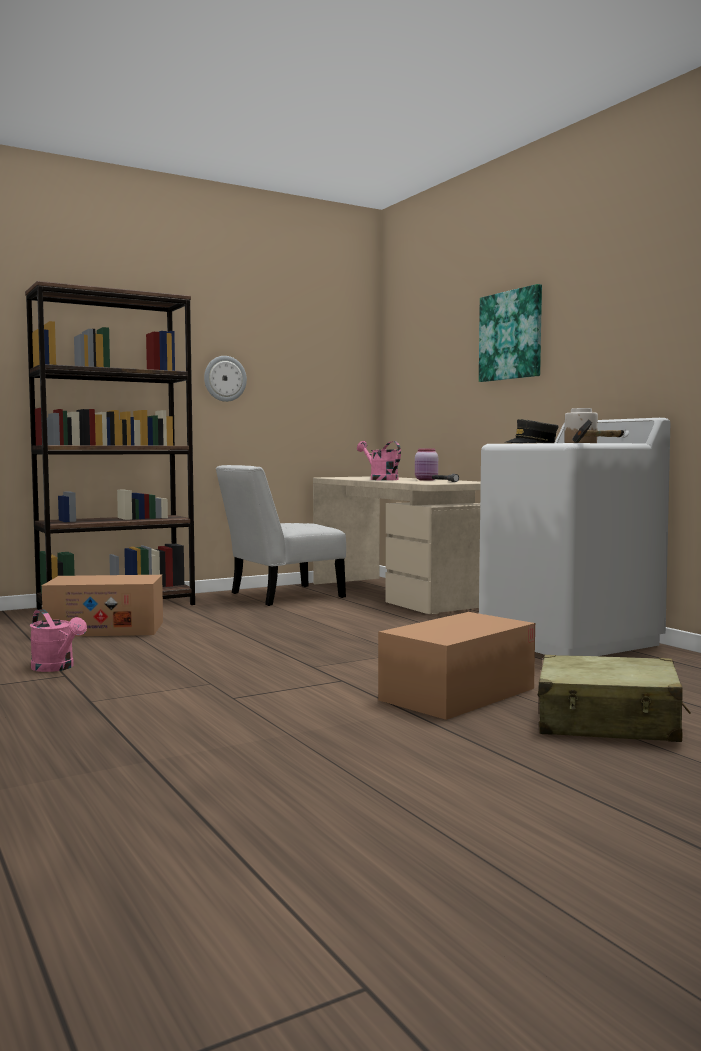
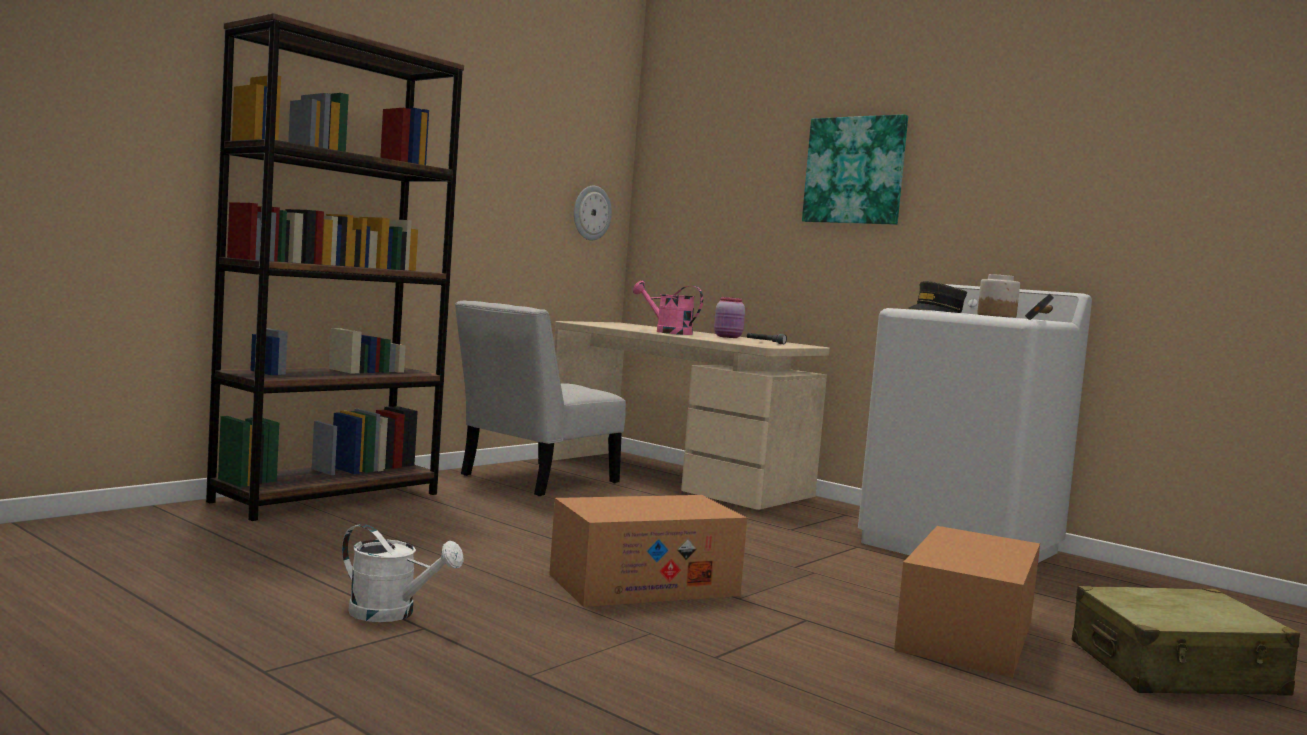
camera: 20 degrees left, 0 degrees up
pink watering can [30,609,87,672] -> white watering can [342,524,464,622]
cardboard box [42,575,163,636] -> cardboard box moved to [549,495,747,607]
wall clock [204,356,247,402] -> wall clock moved to [574,186,612,240]

